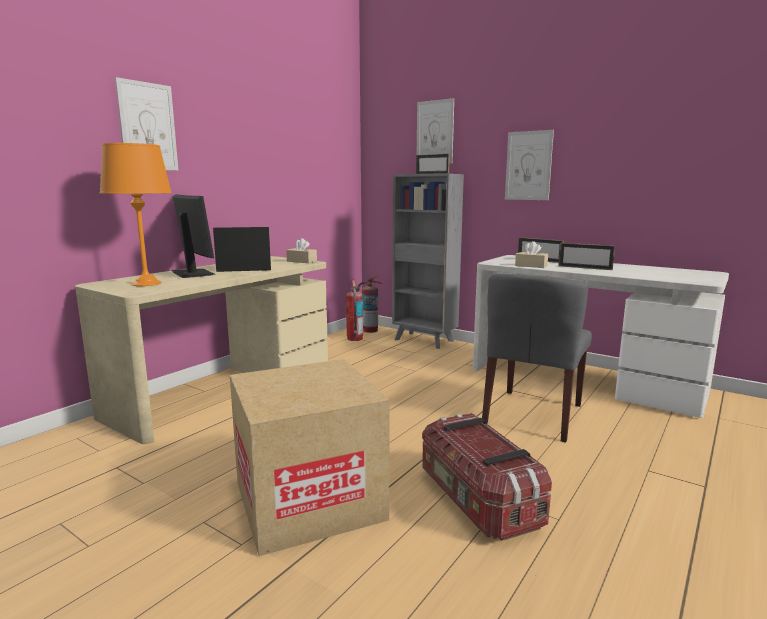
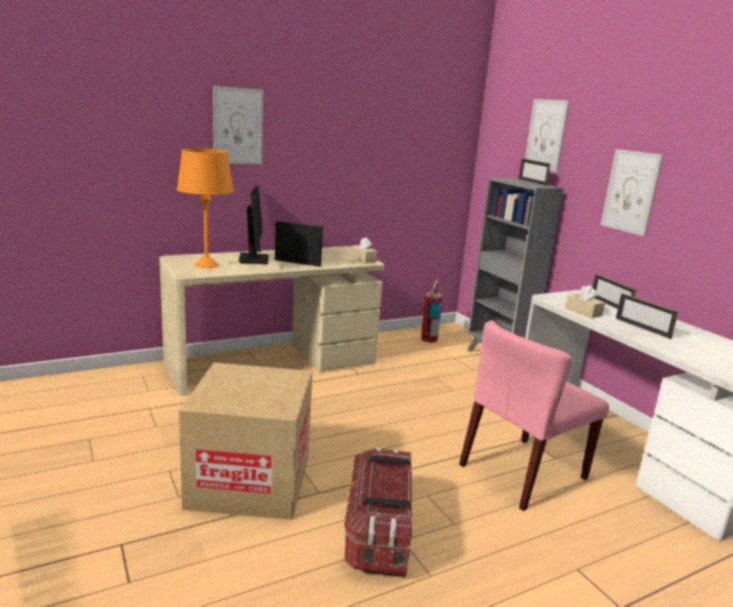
camera: 25 degrees right, 5 degrees up
fire extinguisher [357,275,383,333] -> none
grey chair [482,274,592,443] -> pink chair [459,320,609,511]

